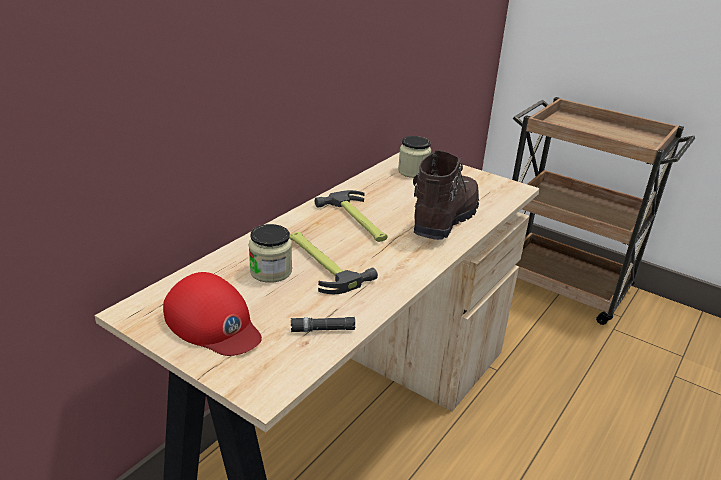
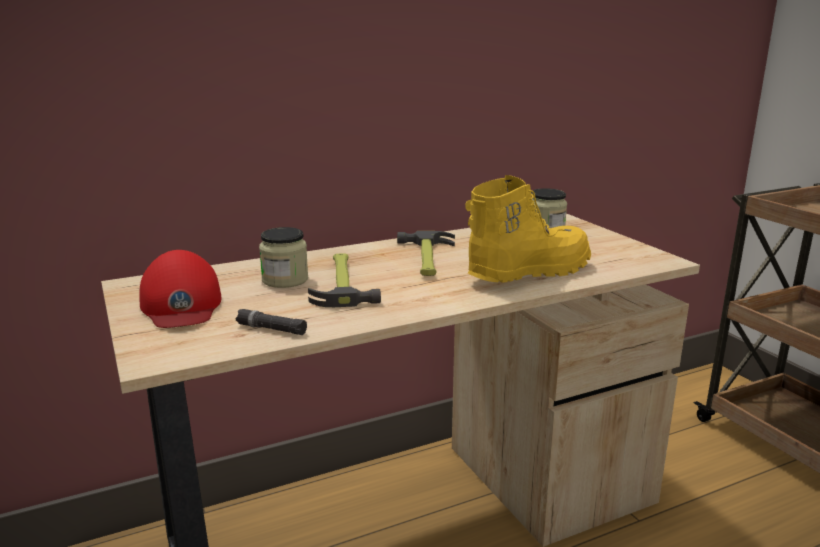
camera: 30 degrees right, 10 degrees down
brown boot [413,151,479,240] -> yellow boot [465,175,591,283]

